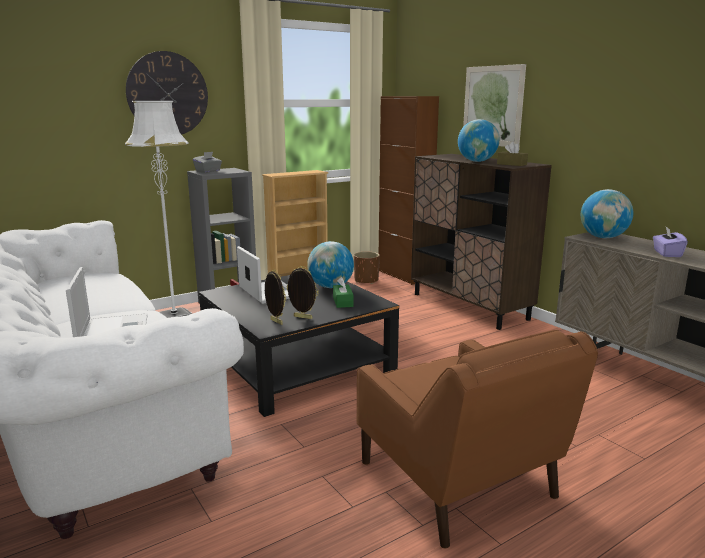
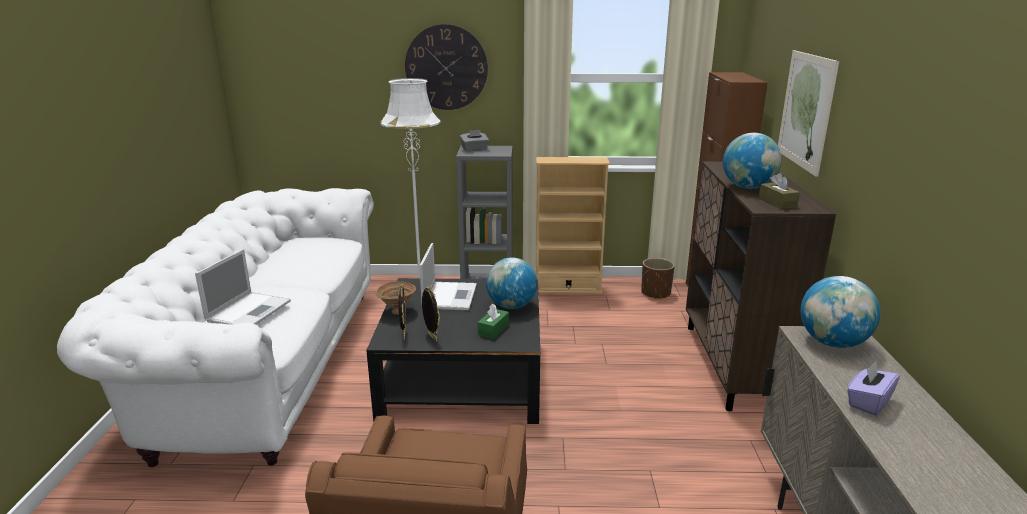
camera: 35 degrees right, 5 degrees up
none -> brown bowl [376,281,416,315]

